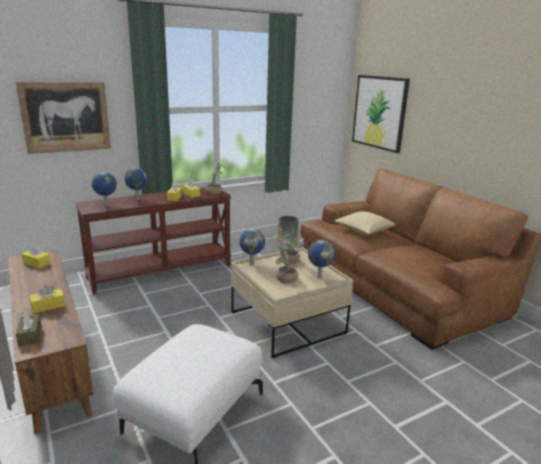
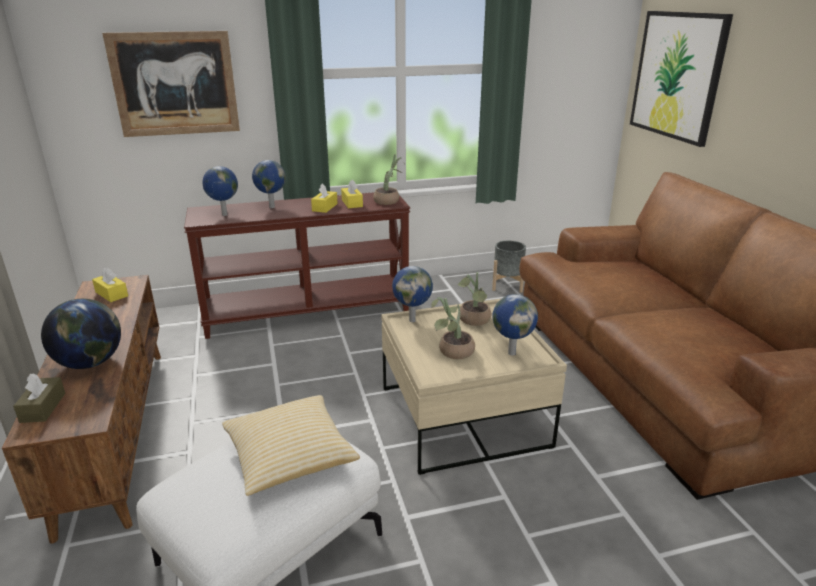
camera: 15 degrees right, 5 degrees up
yellow tissue box [30,285,65,313] -> globe [41,299,121,369]
pillow [334,211,395,235] -> pillow moved to [222,395,360,496]

